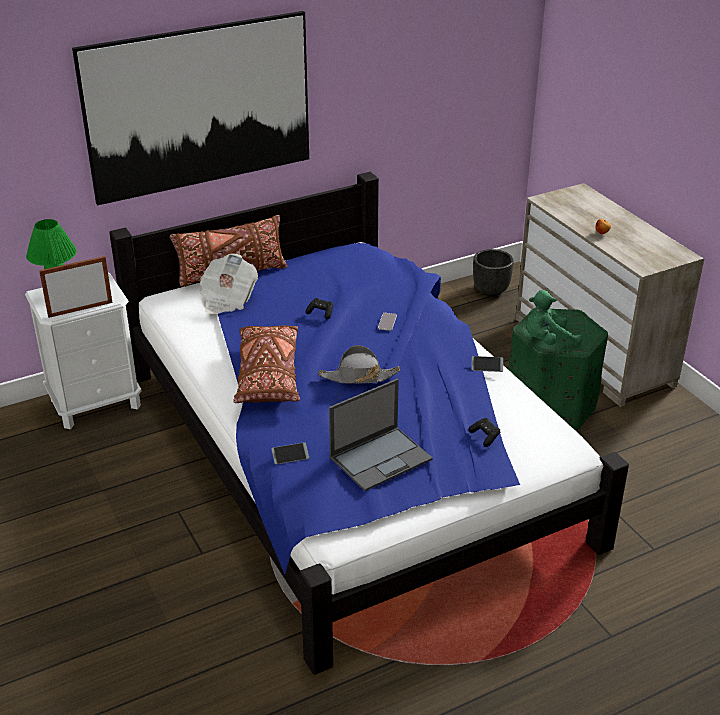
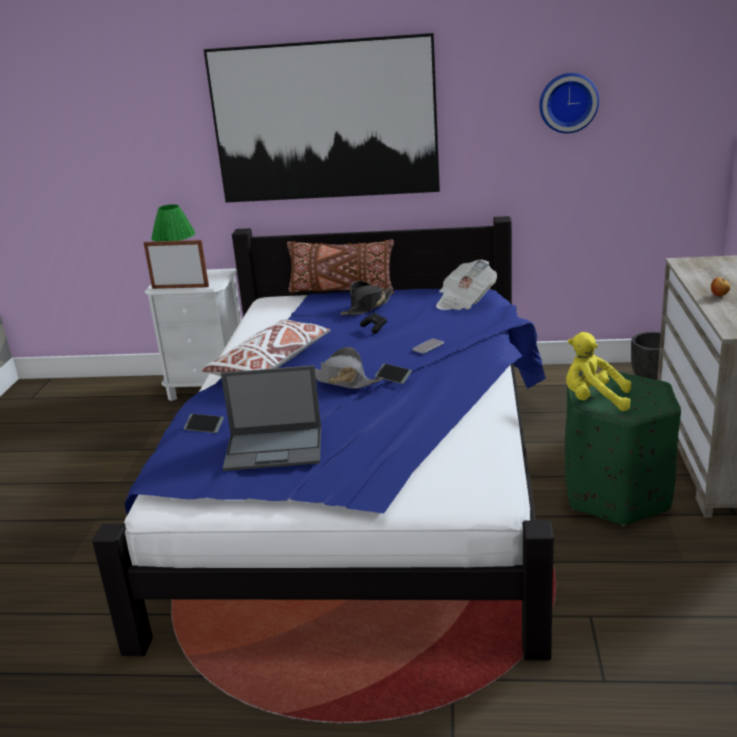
camera: 35 degrees right, 10 degrees down
newspaper [199,253,258,314] -> newspaper moved to [436,260,497,310]
brown pillow [233,325,300,403] -> white pillow [202,319,330,376]
black game controller [468,418,500,447] -> none
phone [471,356,503,372] -> phone moved to [375,363,412,384]
green plush toy [526,290,581,346] -> yellow plush toy [566,332,632,411]
none -> black hat [341,281,393,315]
none -> wall clock [539,73,599,133]

